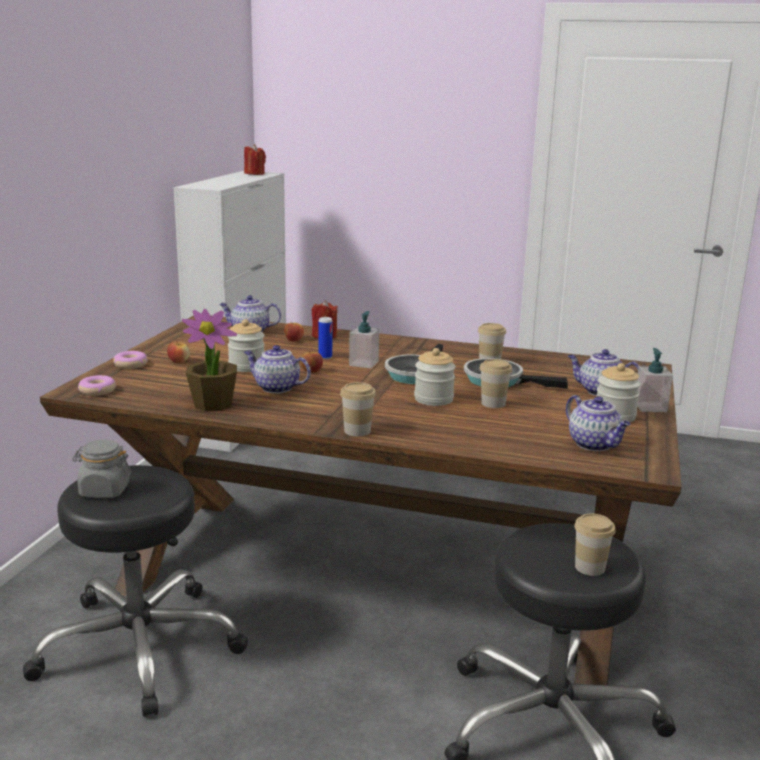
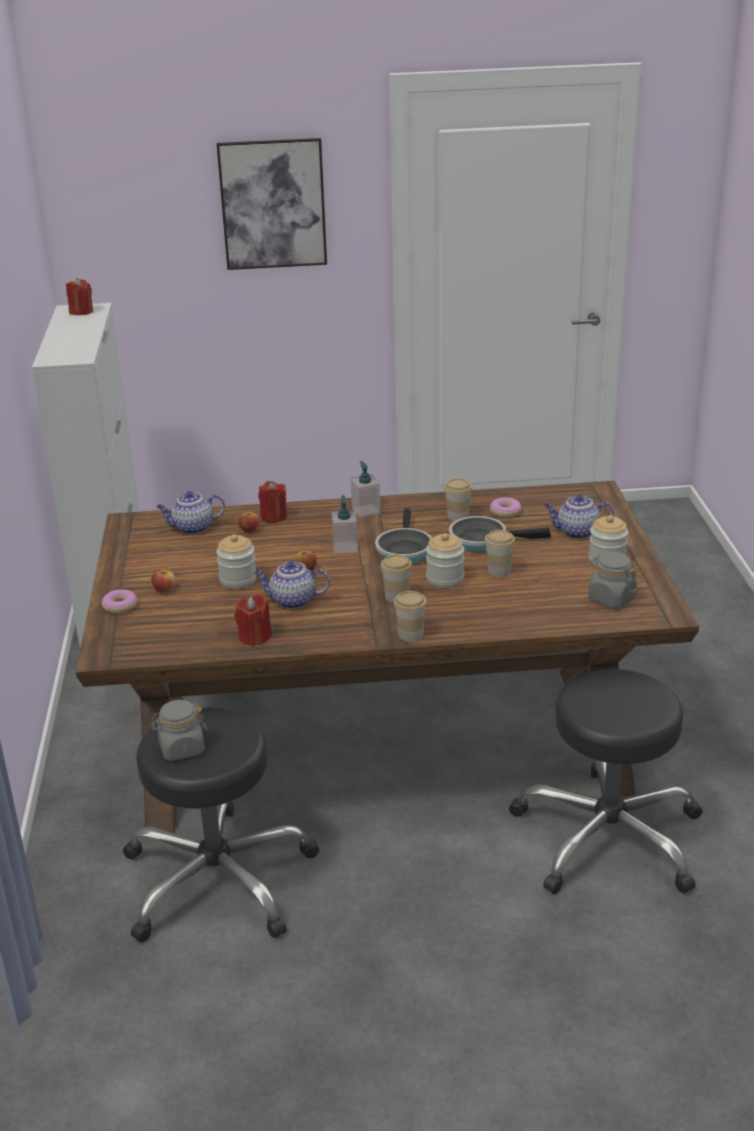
camera: 20 degrees left, 10 degrees up
donut [78,375,116,396] -> donut moved to [490,497,521,518]
potted plant [182,309,237,412] -> red candle [234,594,272,646]
can [318,317,333,359] -> none
teapot [566,395,631,451] -> grey jar [588,552,637,608]
cup [574,513,615,576] -> cup moved to [381,554,412,603]
soap dispenser [637,348,673,412] -> soap dispenser moved to [351,461,381,517]
none -> picture [217,138,327,270]

